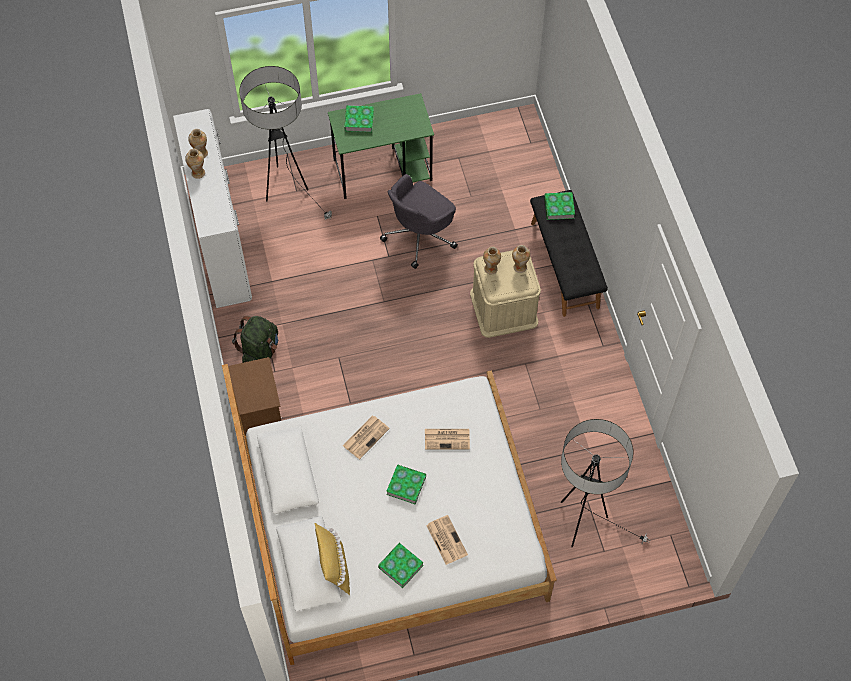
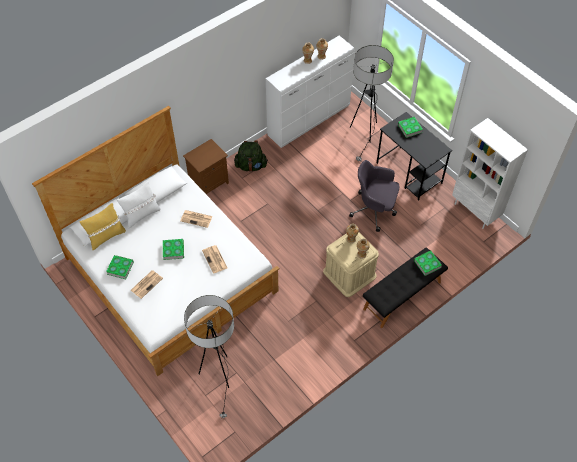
camera: 65 degrees right, 5 degrees down
green desk [328,93,434,199] -> black desk [377,112,452,201]
none -> white pillow [117,181,161,228]
none -> white bookcase [452,118,528,229]

